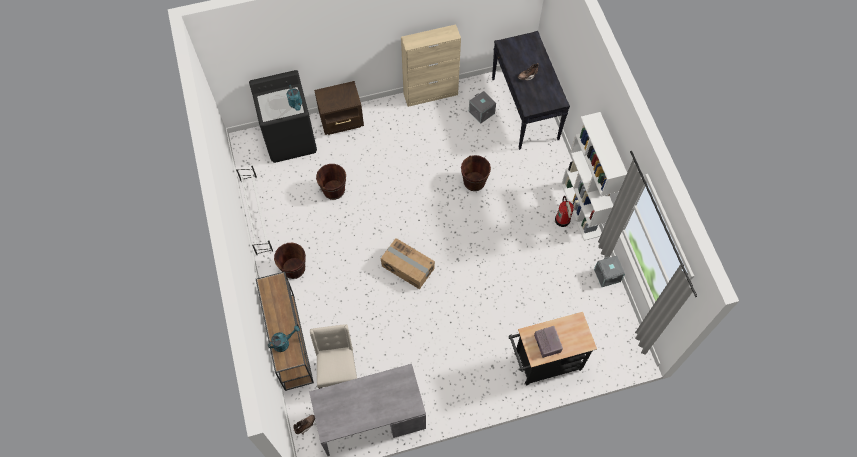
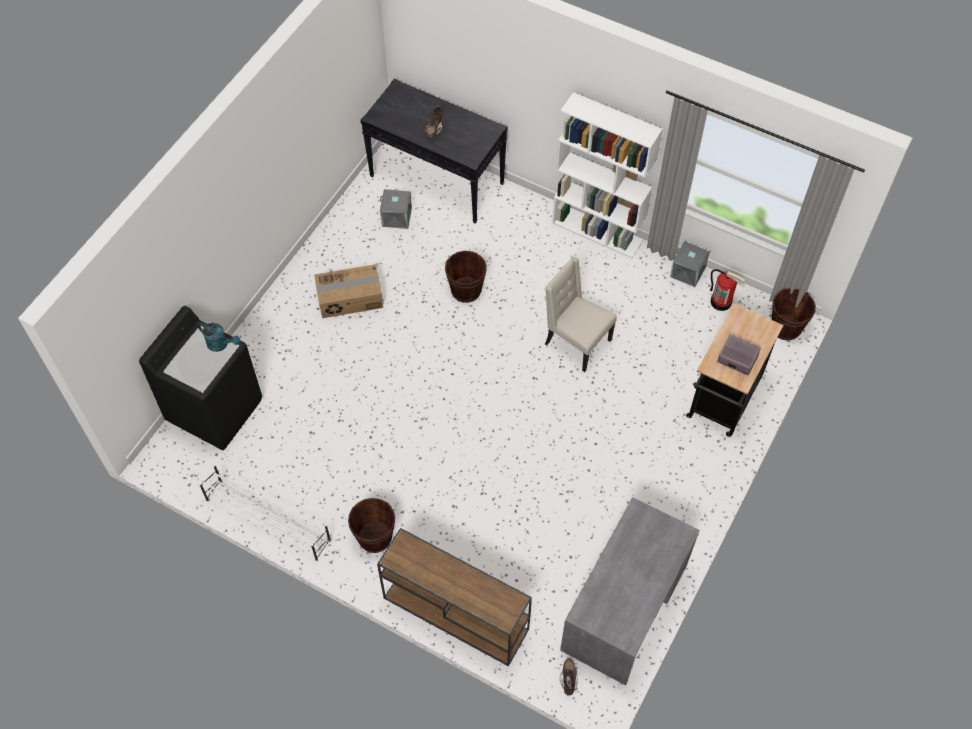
camera: 45 degrees left, 5 degrees down
turquoise watering can [268,326,300,352] -> none
beige chair [310,324,357,389] -> beige chair moved to [545,257,617,372]
brown nightstand [314,81,364,135] -> none
brown bucket [316,164,346,200] -> brown bucket moved to [771,288,816,341]
cardboard box [381,238,435,289] -> cardboard box moved to [314,264,383,318]
beige cabinet [401,24,461,107] -> none
fire extinguisher [555,196,574,227] -> fire extinguisher moved to [710,269,746,311]

